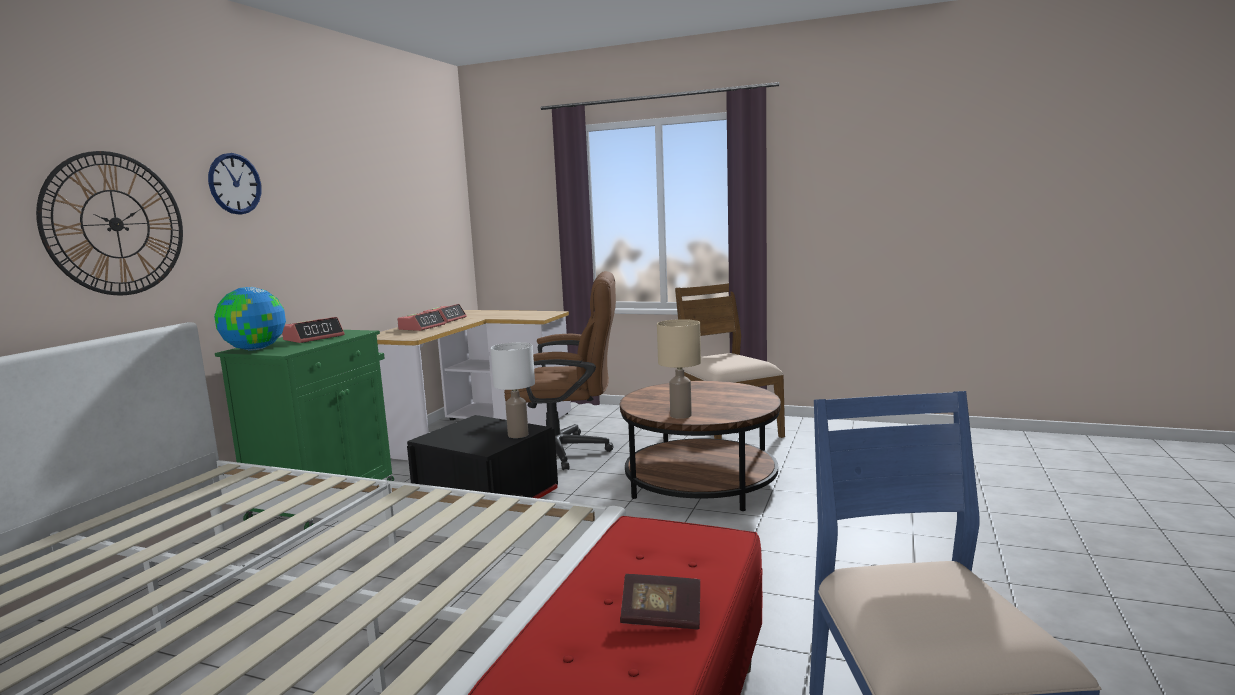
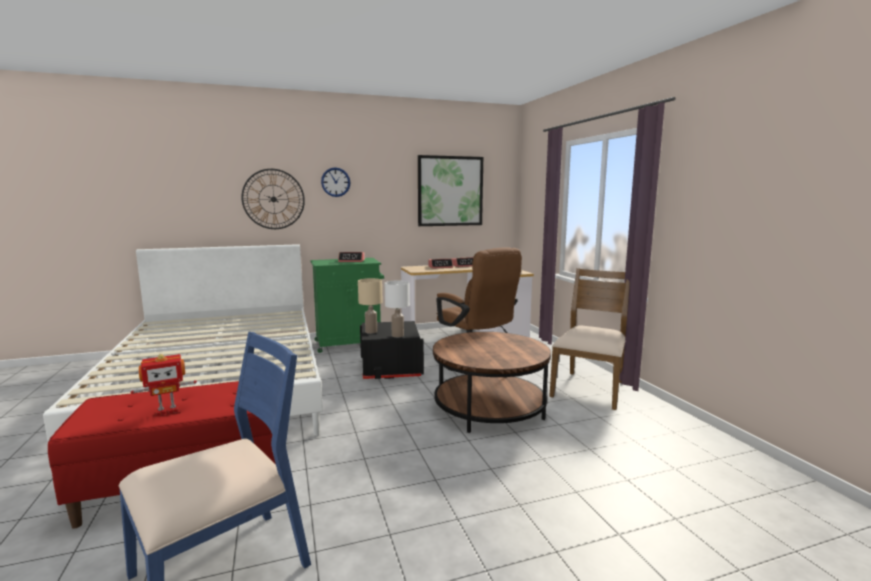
camera: 50 degrees right, 0 degrees up
globe [214,287,286,350] -> none
book [620,574,700,629] -> toy robot [130,354,197,416]
beige table lamp [657,319,701,419] -> beige table lamp moved to [358,278,383,334]
none -> picture [418,155,483,226]

